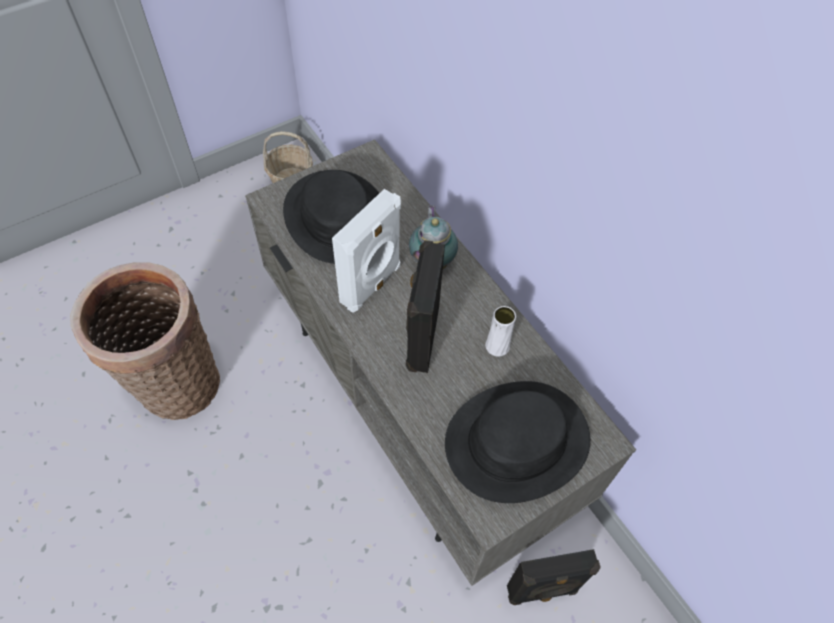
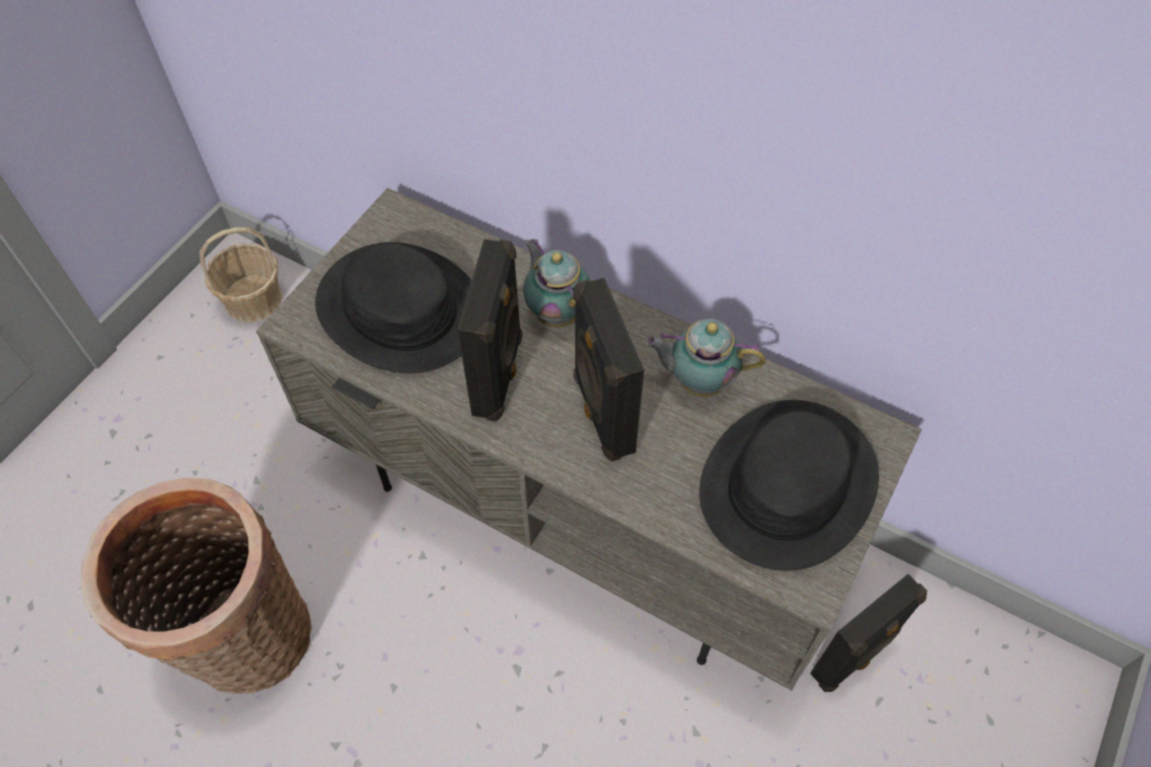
camera: 25 degrees left, 0 degrees up
white speaker [332,189,401,313] -> black speaker [457,239,522,422]
white vase [485,306,516,357] -> teapot [645,319,766,397]

